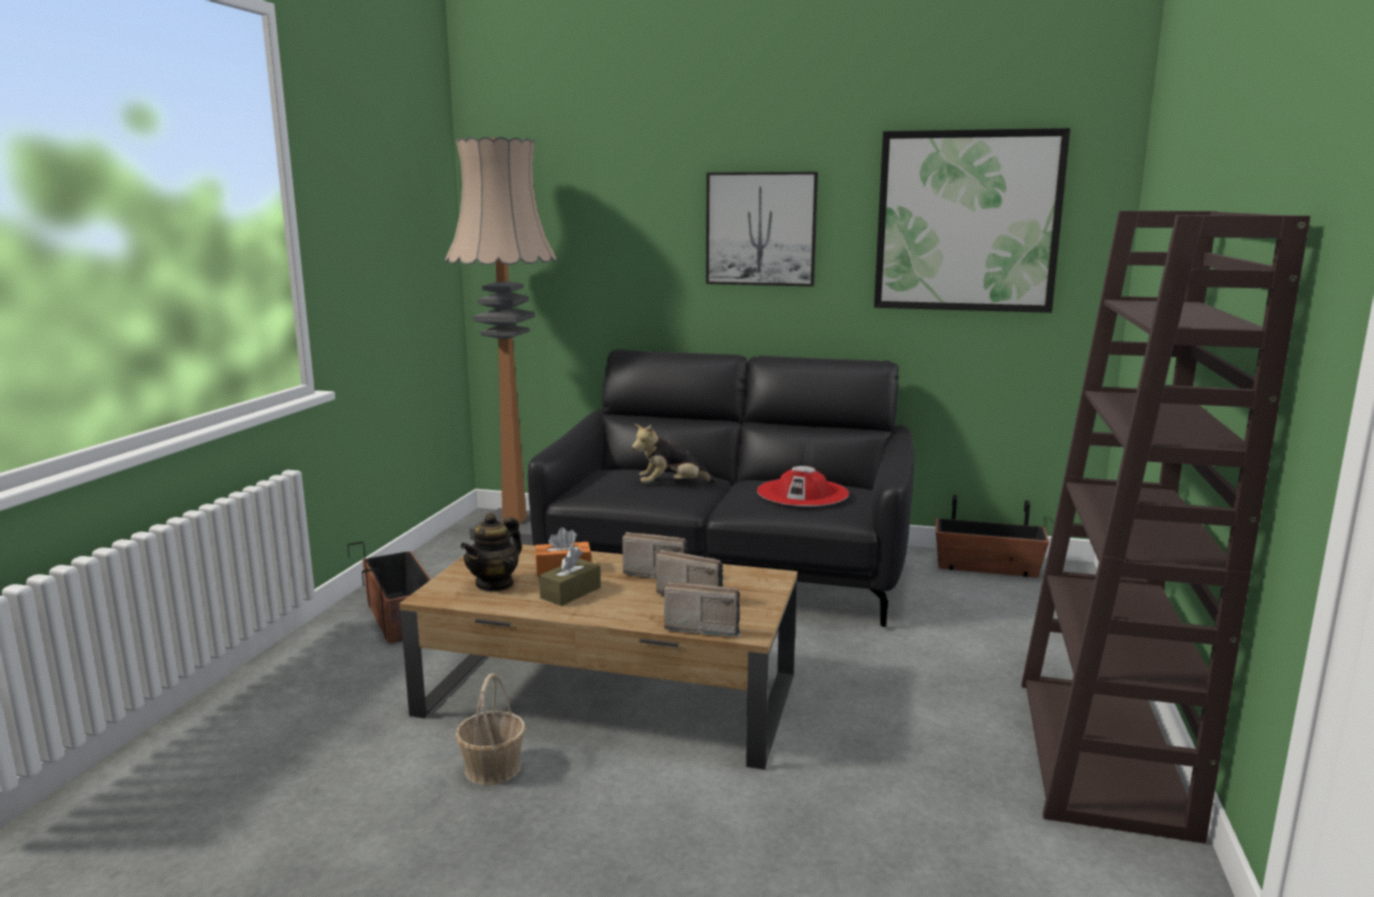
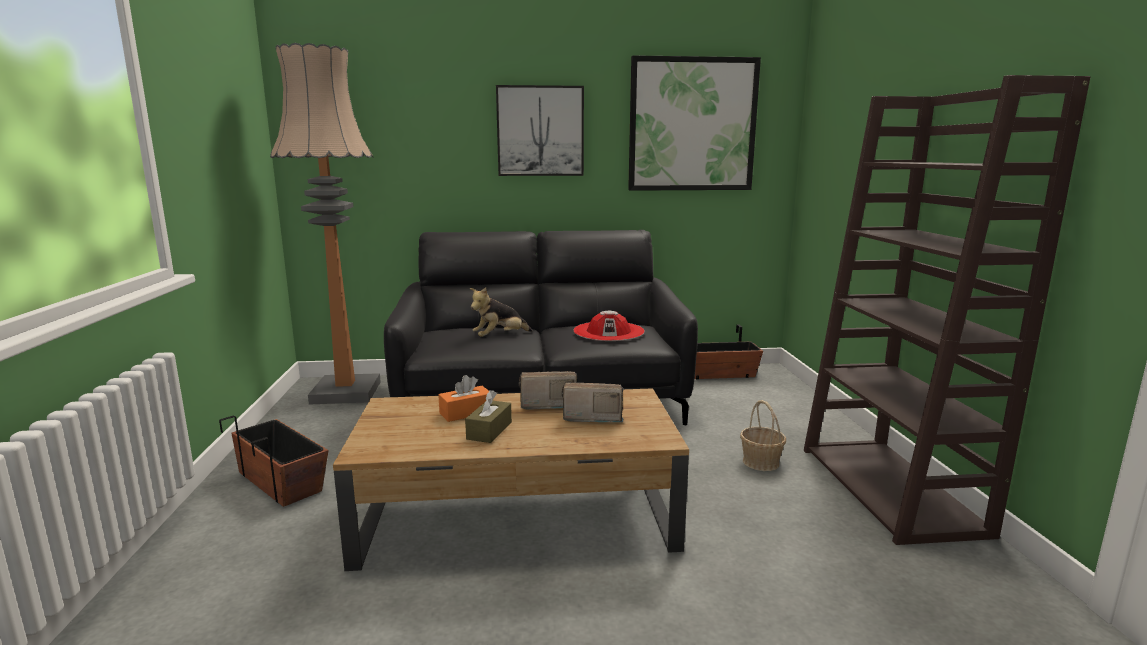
camera: 20 degrees left, 0 degrees up
basket [455,673,526,785] -> basket moved to [740,400,786,471]
teapot [460,513,522,592] -> none
radio [663,582,741,637] -> none

